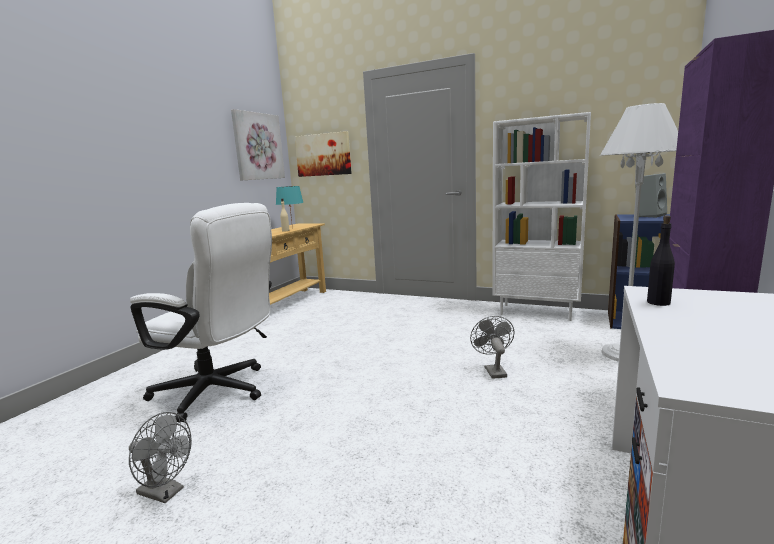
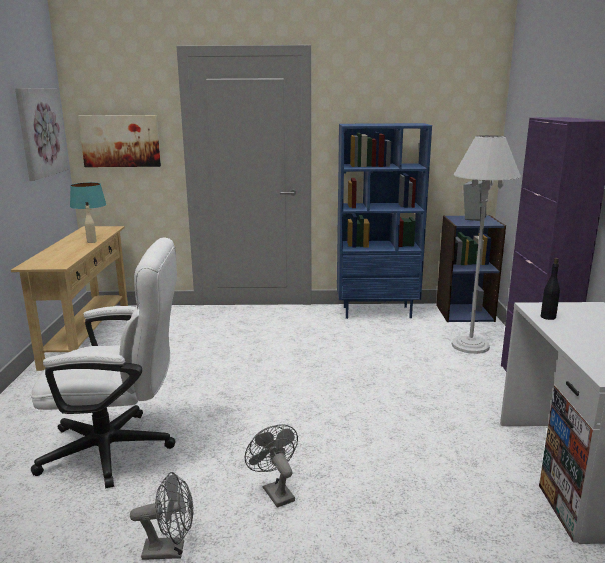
camera: 25 degrees left, 5 degrees up
grey fan [470,316,514,379] -> grey fan moved to [245,424,298,508]
white bookcase [492,112,591,321] -> blue bookcase [337,123,432,319]

